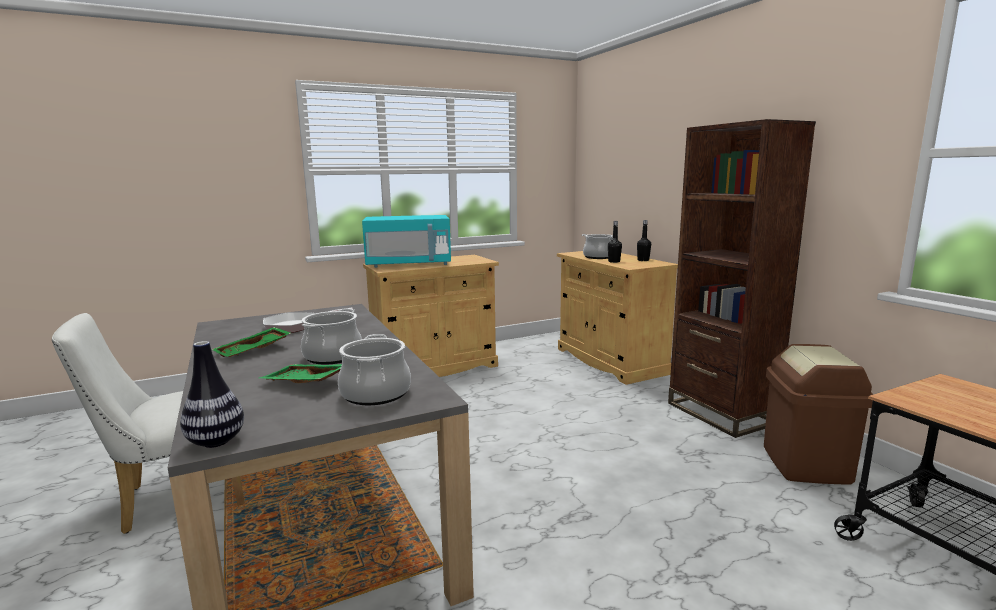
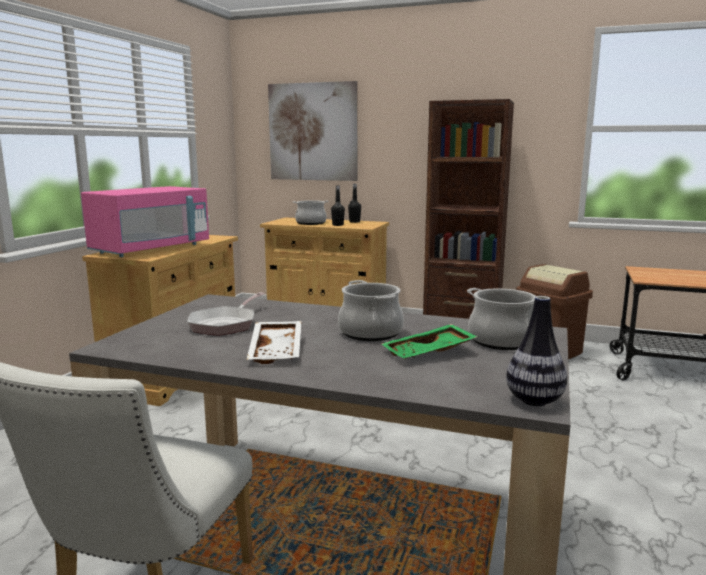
camera: 45 degrees left, 0 degrees up
green tray [212,327,291,357] -> white tray [246,321,301,364]
turquoise microwave [362,215,451,268] -> pink microwave [81,186,209,257]
none -> picture [268,81,358,181]

